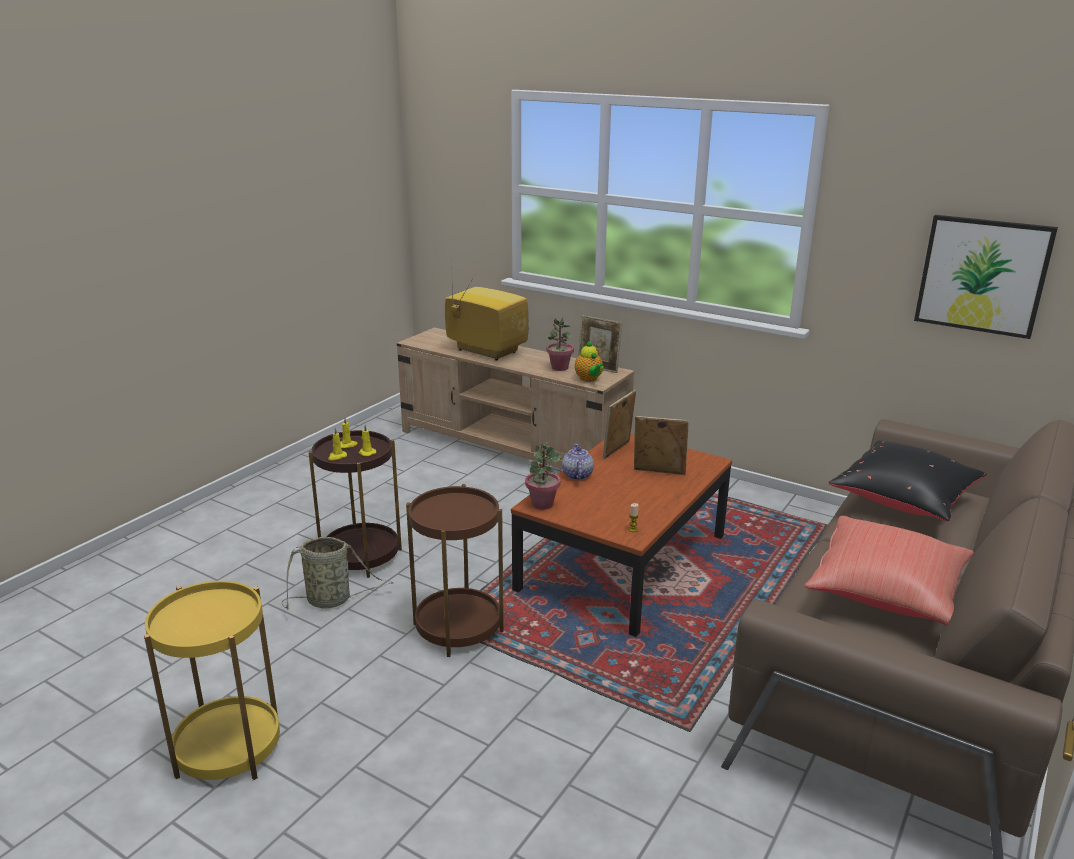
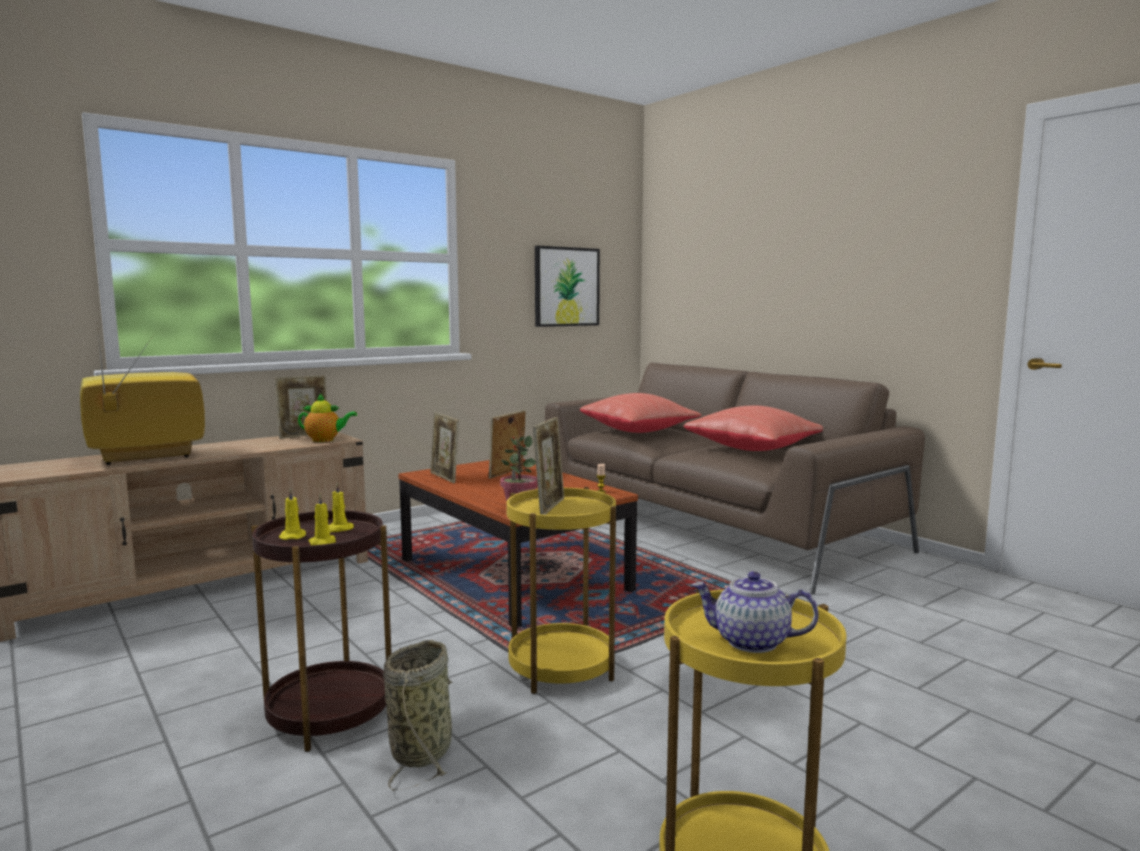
camera: 70 degrees left, 15 degrees down
brown side table [406,484,504,657] -> yellow side table [506,487,616,694]
potted plant [547,317,574,371] -> none
teapot [562,444,594,480] -> teapot moved to [692,571,819,653]
black pillow [828,440,987,522] -> red pillow [580,393,702,433]
none -> picture frame [533,417,565,515]

